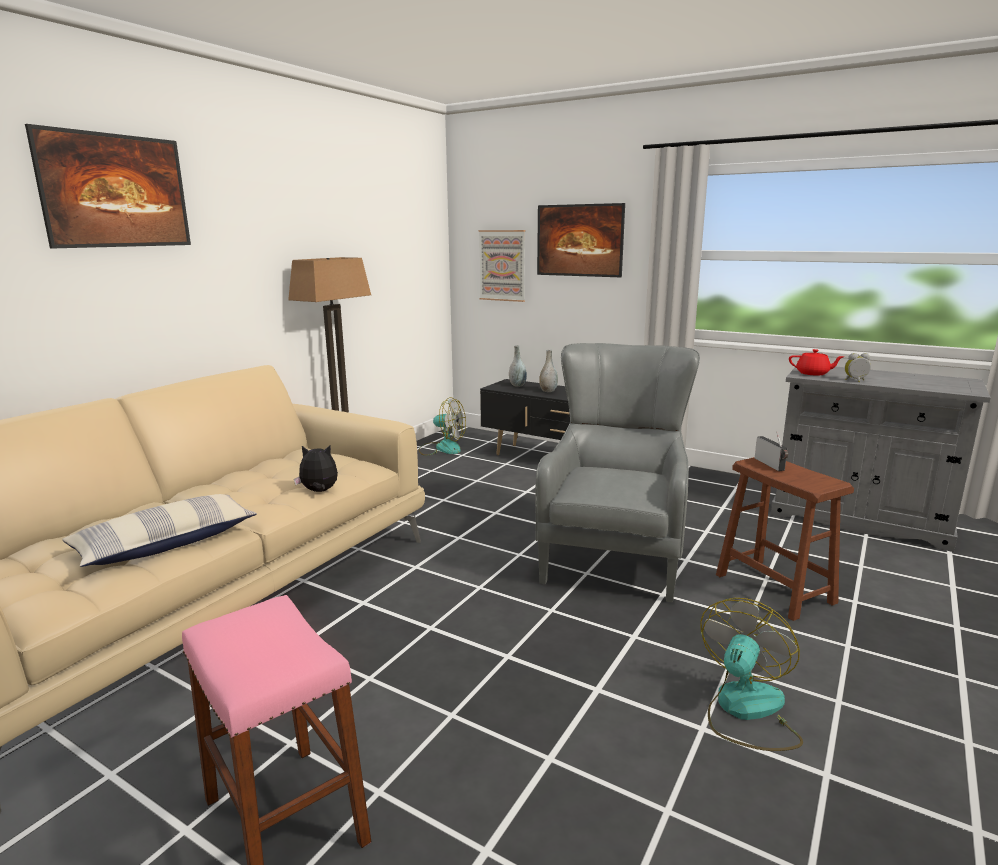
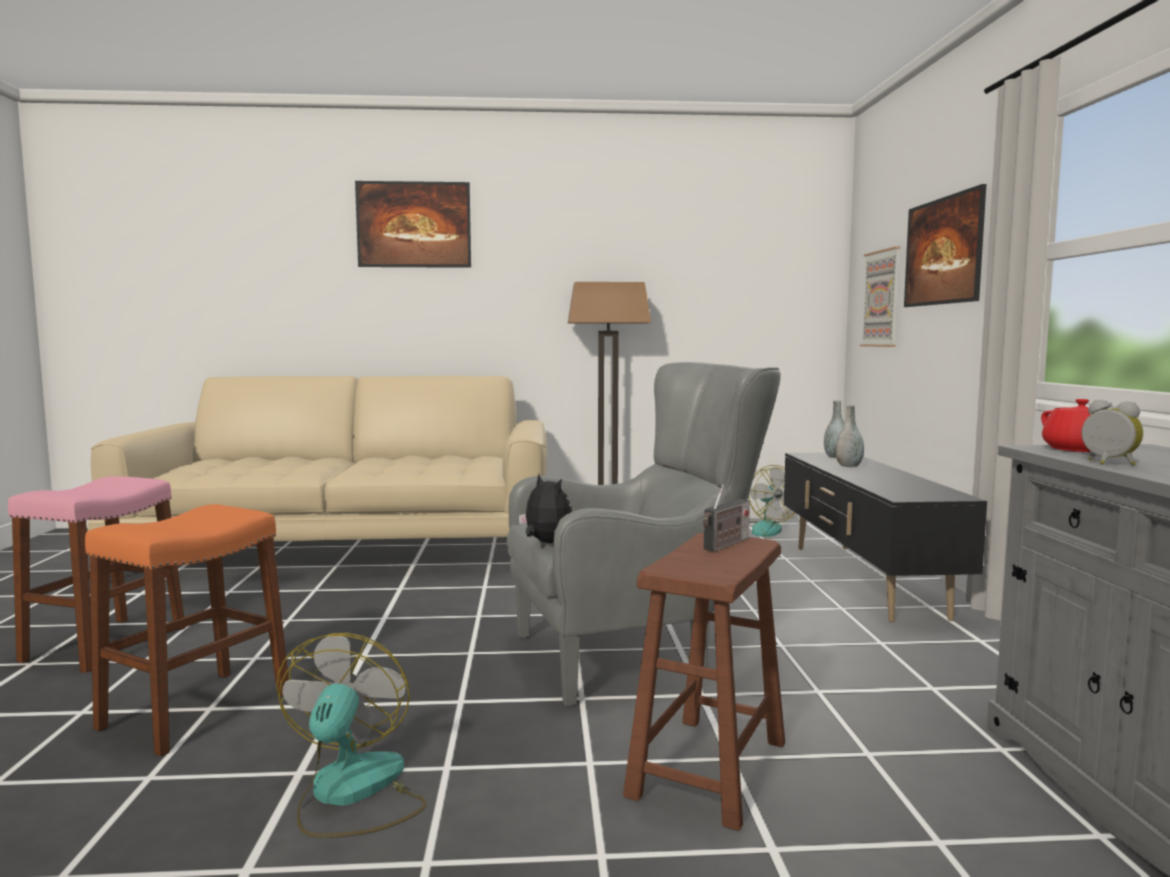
camera: 55 degrees right, 10 degrees down
pillow [62,494,257,567] -> none
plush toy [294,445,338,492] -> plush toy moved to [519,474,572,543]
fan [700,598,803,751] -> fan turned 90 degrees counterclockwise [276,633,427,838]
none -> orange stool [85,504,289,757]

